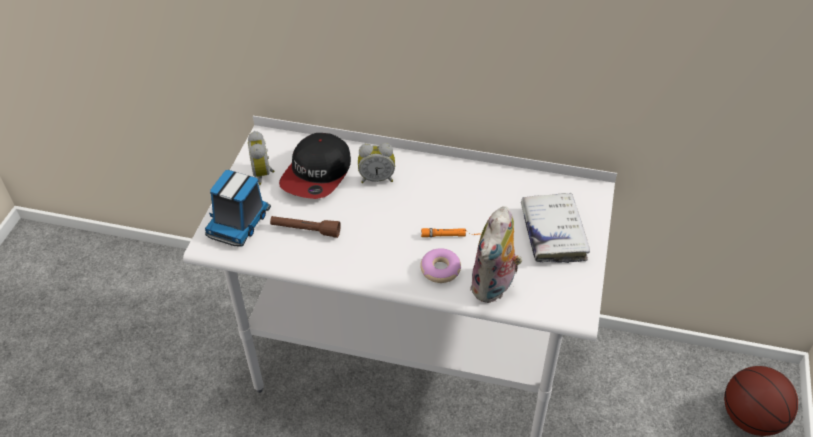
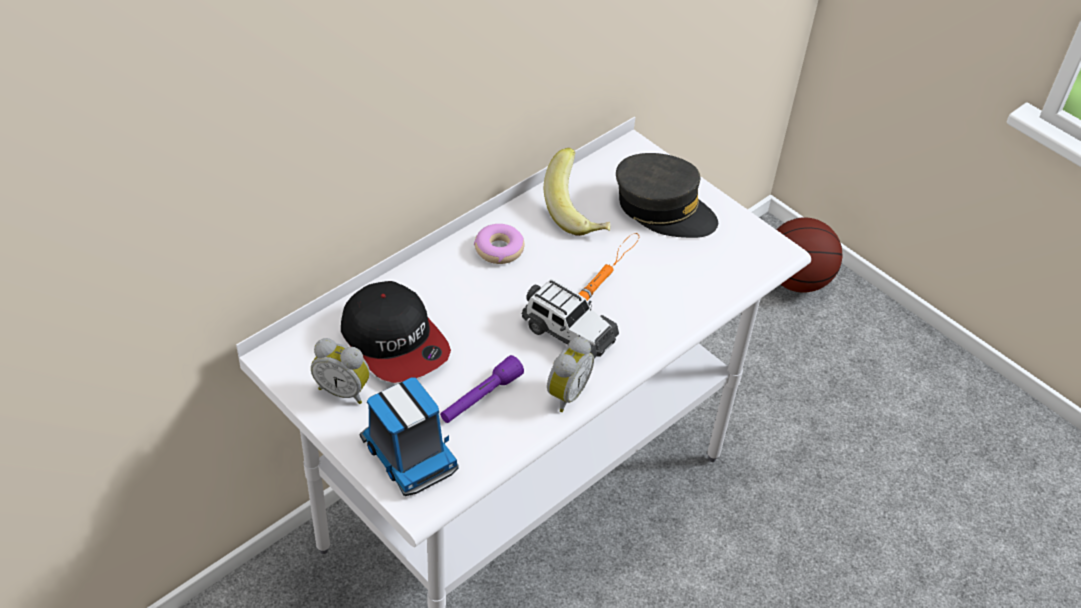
camera: 60 degrees left, 0 degrees up
brown flashlight [270,216,341,238] -> purple flashlight [440,355,524,423]
alarm clock [358,143,395,183] -> alarm clock moved to [547,337,594,412]
donut [420,248,461,283] -> donut moved to [474,224,524,264]
plush toy [470,206,522,303] -> none
white book [521,193,590,263] -> grey cap [616,153,718,238]
none -> toy car [521,279,619,359]
none -> banana [544,148,611,236]

